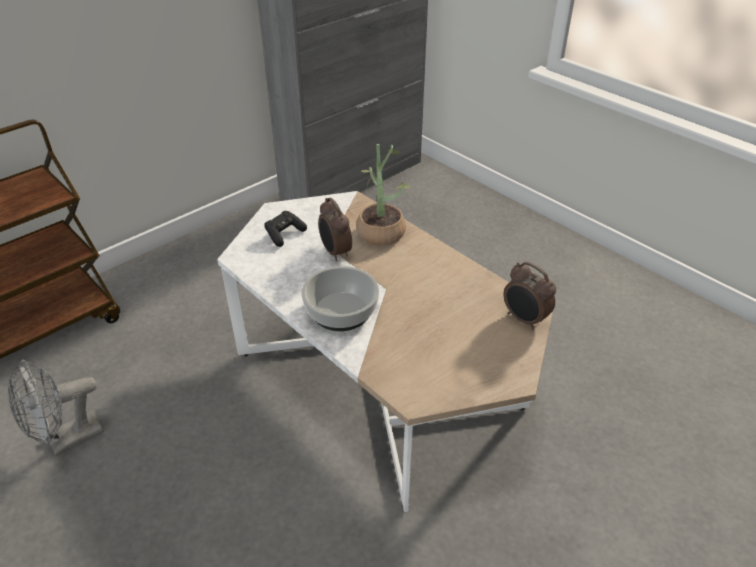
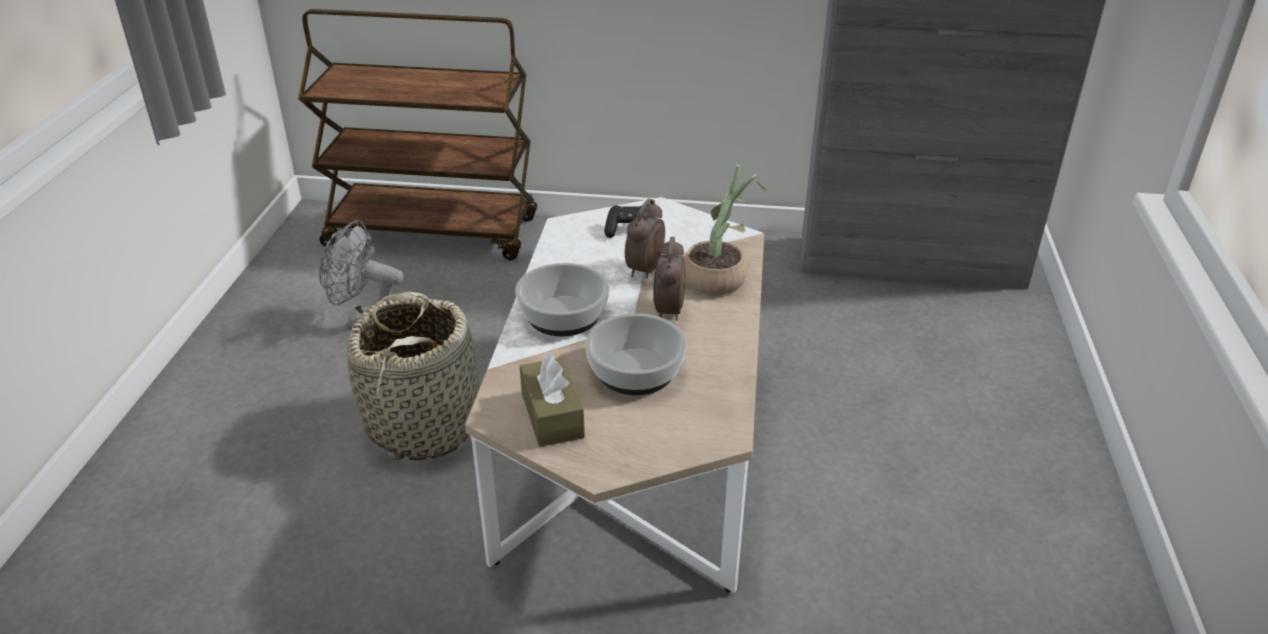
camera: 50 degrees right, 5 degrees down
alarm clock [503,262,556,330] -> alarm clock moved to [653,237,686,320]
none -> basket [347,292,480,460]
none -> brown tissue box [520,352,585,447]
none -> bowl [585,313,687,395]

